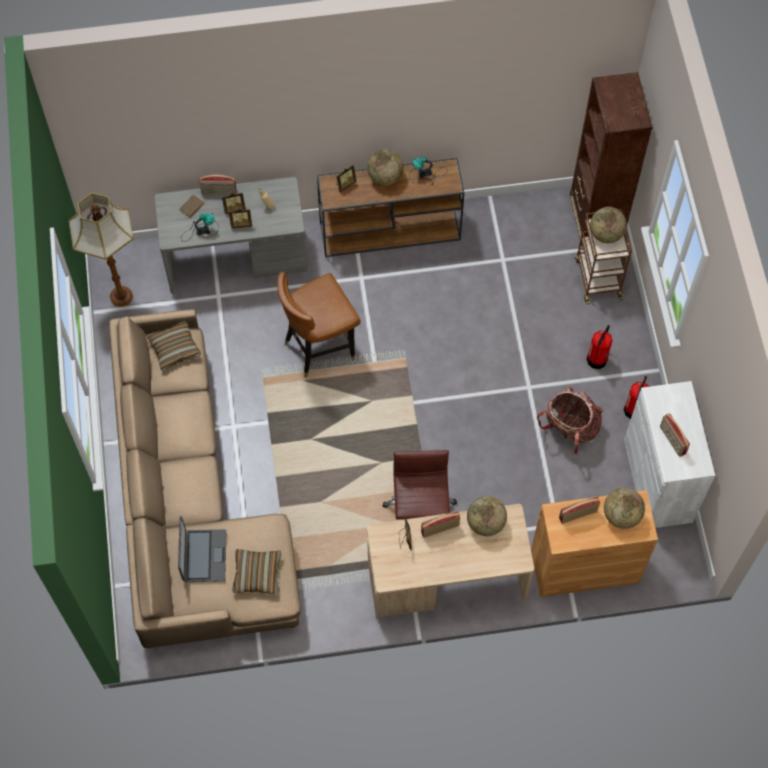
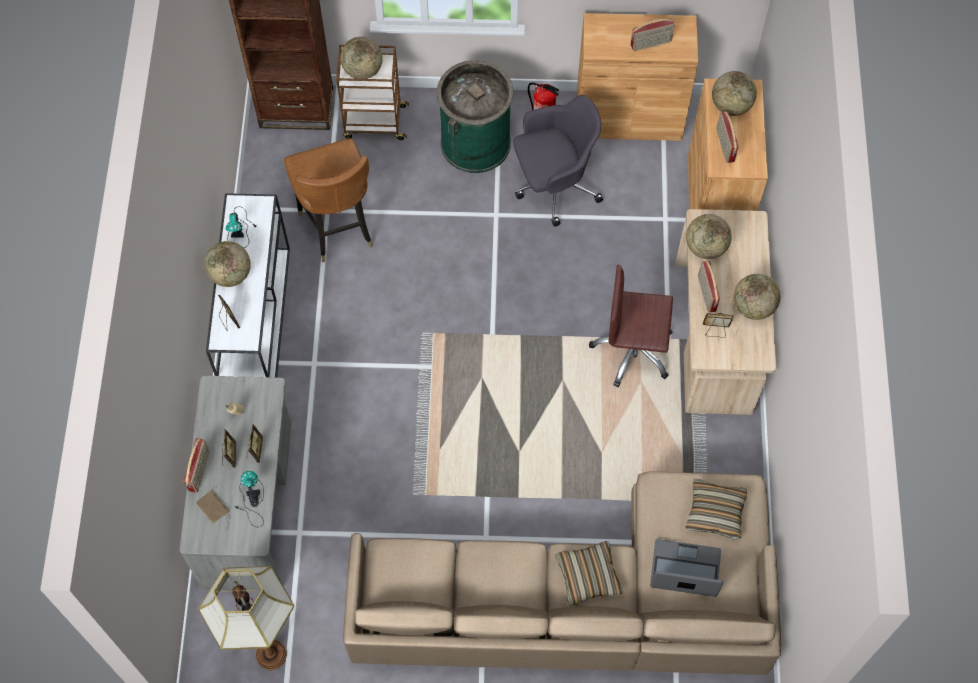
camera: 80 degrees left, 0 degrees up
pillow [147,321,201,371] -> pillow moved to [556,541,624,606]
brown chair [277,272,361,378] -> brown chair moved to [284,138,373,262]
brown console table [317,158,464,257] -> white console table [206,193,290,377]
backpack [537,387,603,454] -> grey office chair [514,95,603,227]
fire extinguisher [587,325,613,369] -> green trash can [437,60,513,173]
white cabinet [624,381,715,528] -> brown cabinet [577,13,698,141]
none -> globe [734,274,780,320]

